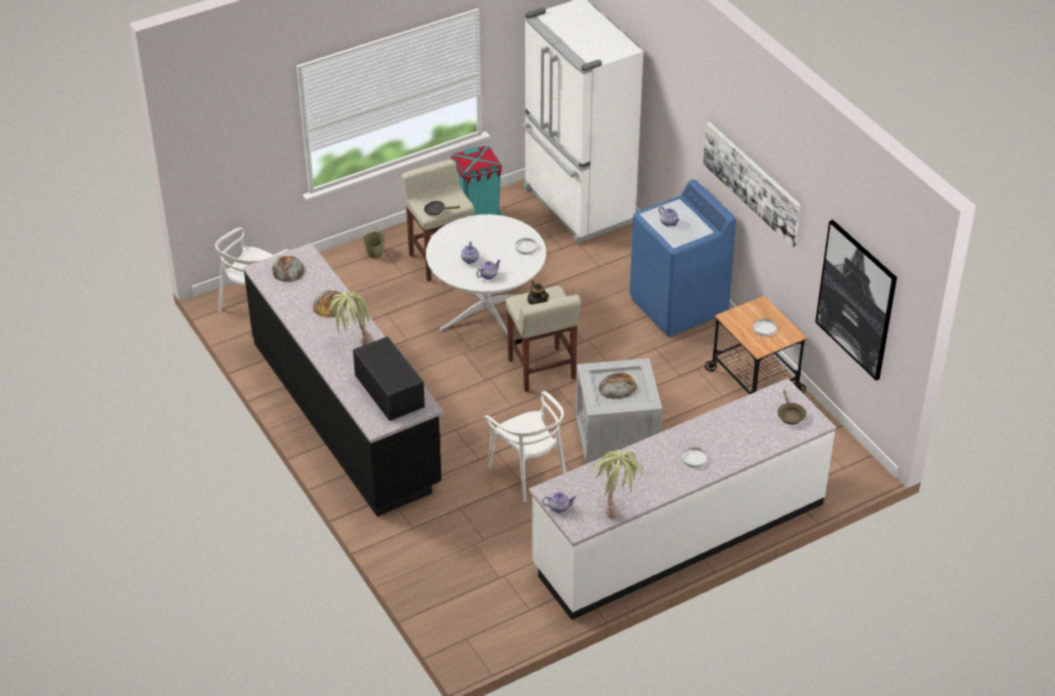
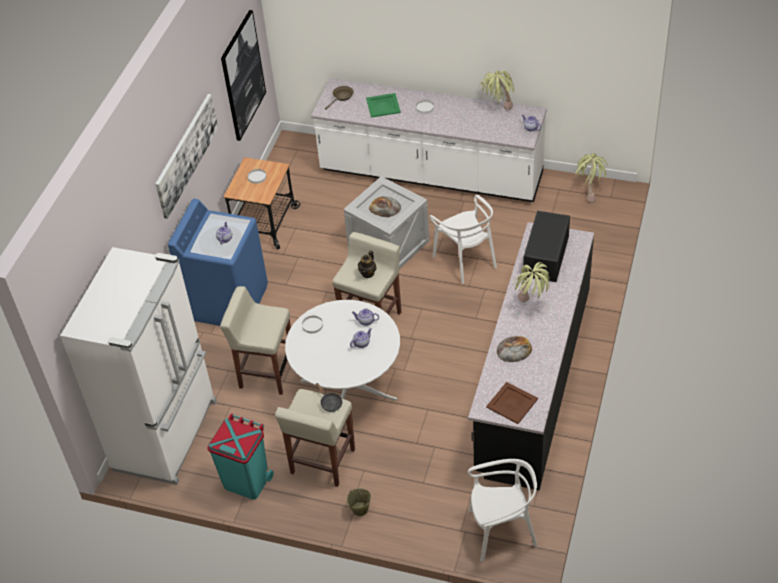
camera: 130 degrees left, 5 degrees up
bread [272,256,304,282] -> brown tray [486,382,538,424]
white chair [485,391,566,502] -> white chair turned 135 degrees clockwise [429,195,497,284]
none -> beige stool [220,286,291,395]
none -> green tray [366,93,401,118]
none -> potted plant [575,153,608,203]

